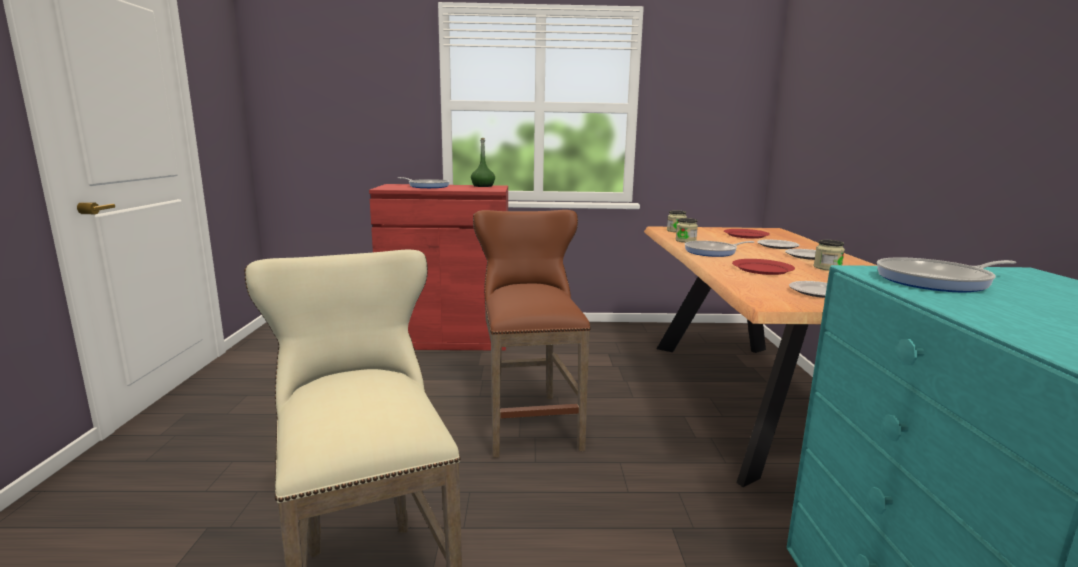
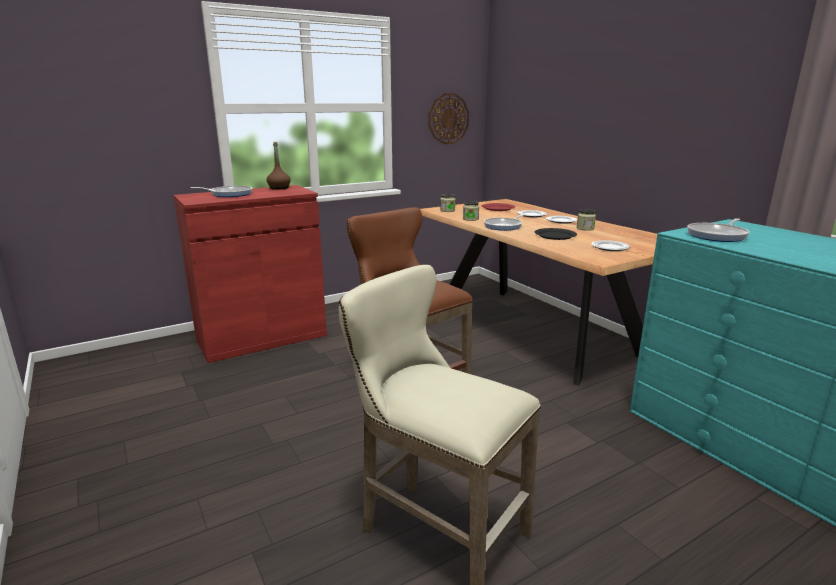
camera: 30 degrees left, 5 degrees up
green bottle [471,138,495,187] -> brown bottle [266,142,291,190]
red plate [732,259,795,275] -> black plate [534,228,577,240]
none -> wall clock [429,93,469,144]

